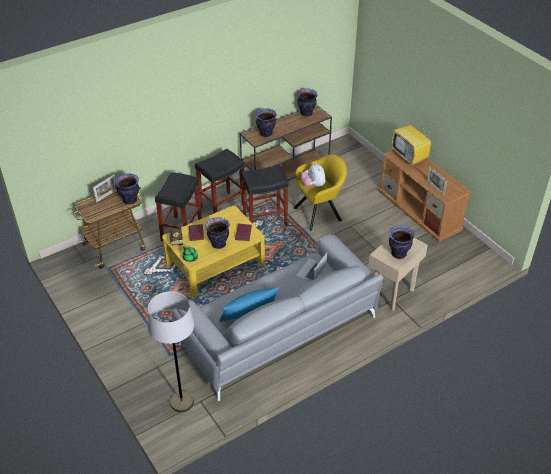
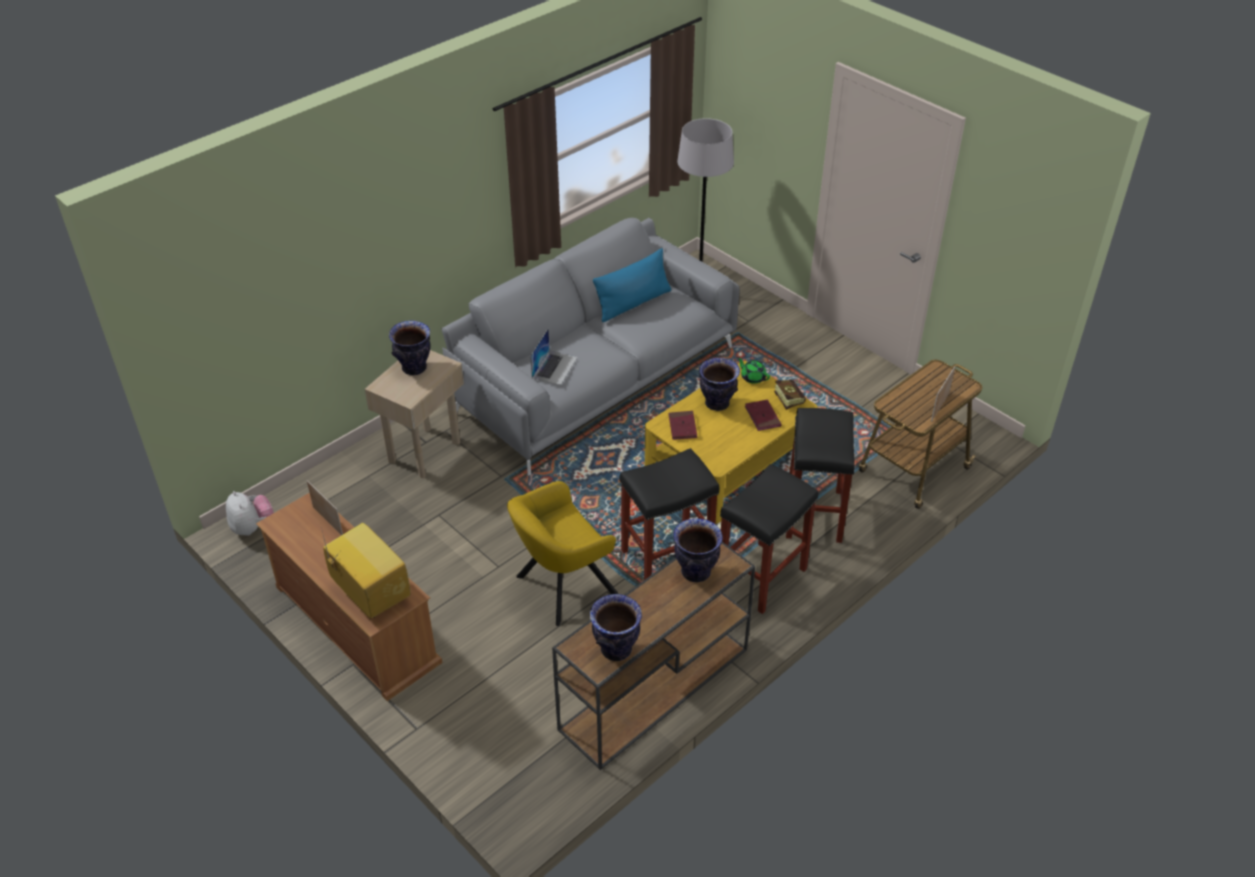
camera: 170 degrees right, 0 degrees up
vase [115,173,141,205] -> none
plush toy [301,163,326,188] -> plush toy moved to [226,491,274,536]

